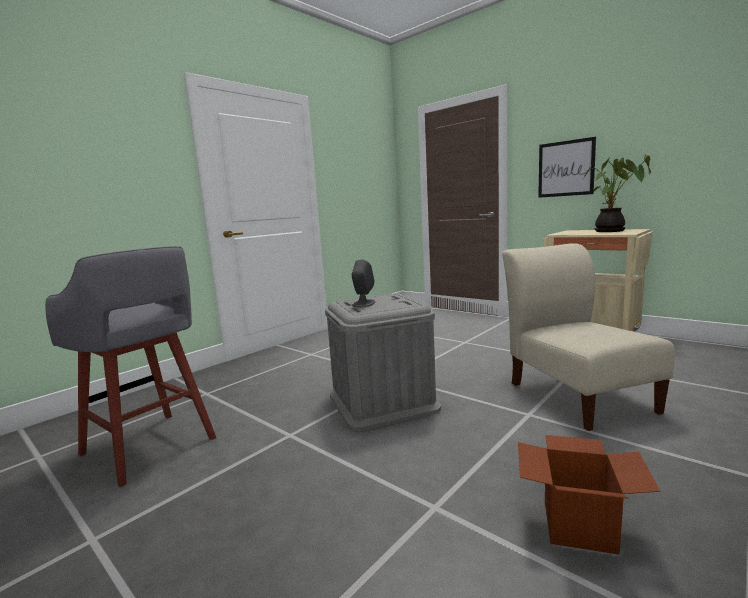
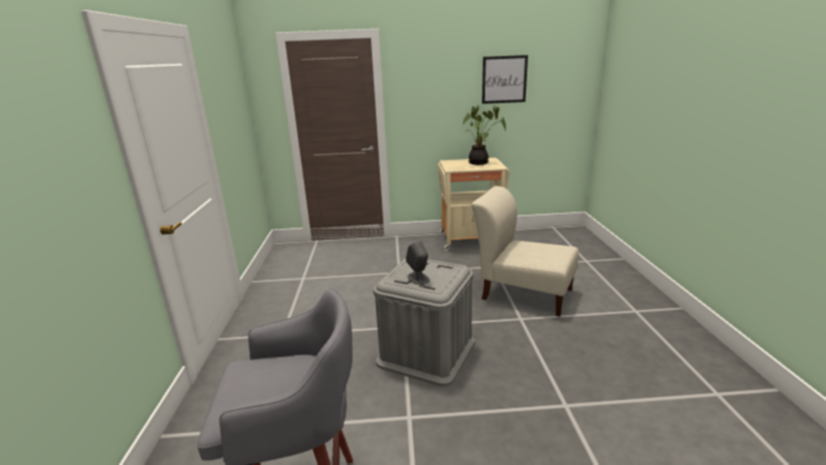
camera: 45 degrees left, 10 degrees up
cardboard box [518,435,661,555] -> none
picture [538,137,596,198] -> picture moved to [482,55,528,104]

